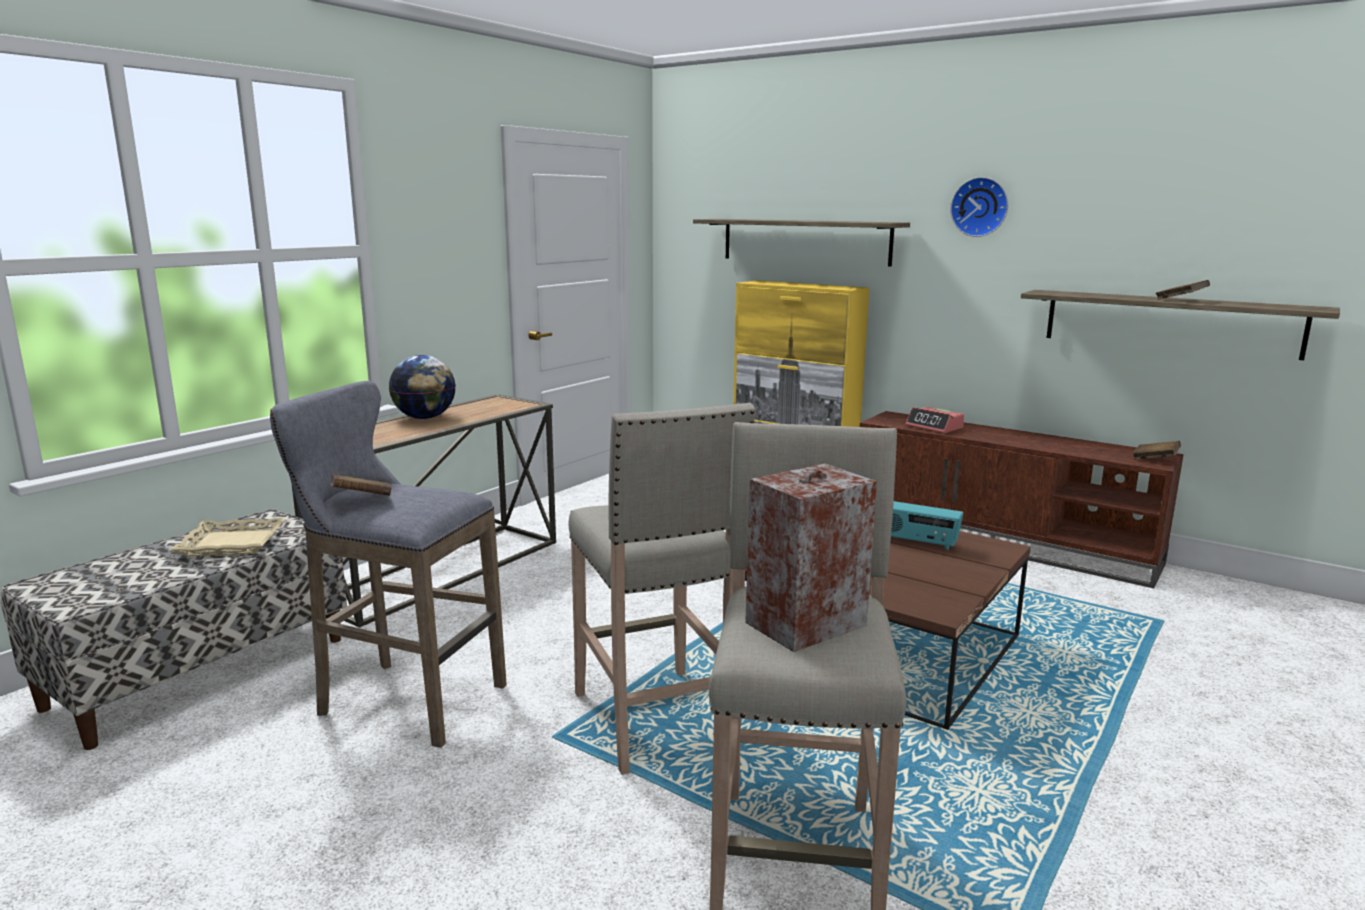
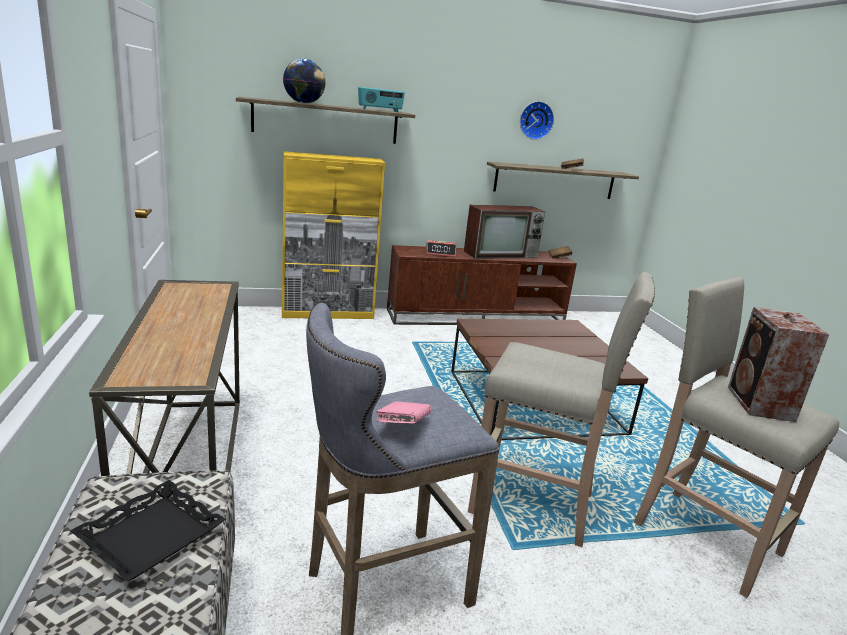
camera: 50 degrees left, 5 degrees up
beige tray [170,518,286,557] -> black tray [70,480,226,581]
brown book [330,474,392,496] -> pink book [376,401,431,424]
globe [389,355,456,419] -> globe moved to [283,59,326,103]
radio [891,501,963,551] -> radio moved to [358,87,405,112]
wall clock [950,177,1008,237] -> wall clock moved to [520,101,554,140]
none -> television [464,205,545,259]

